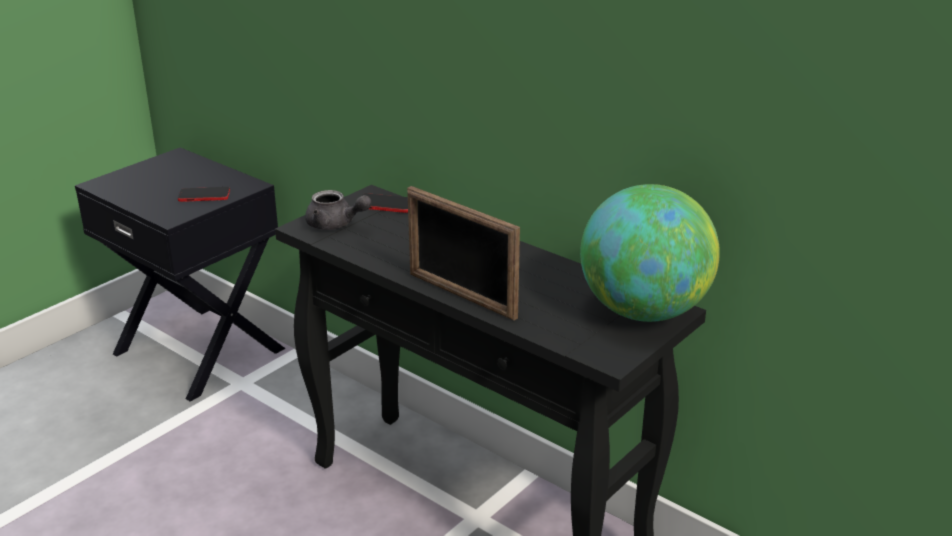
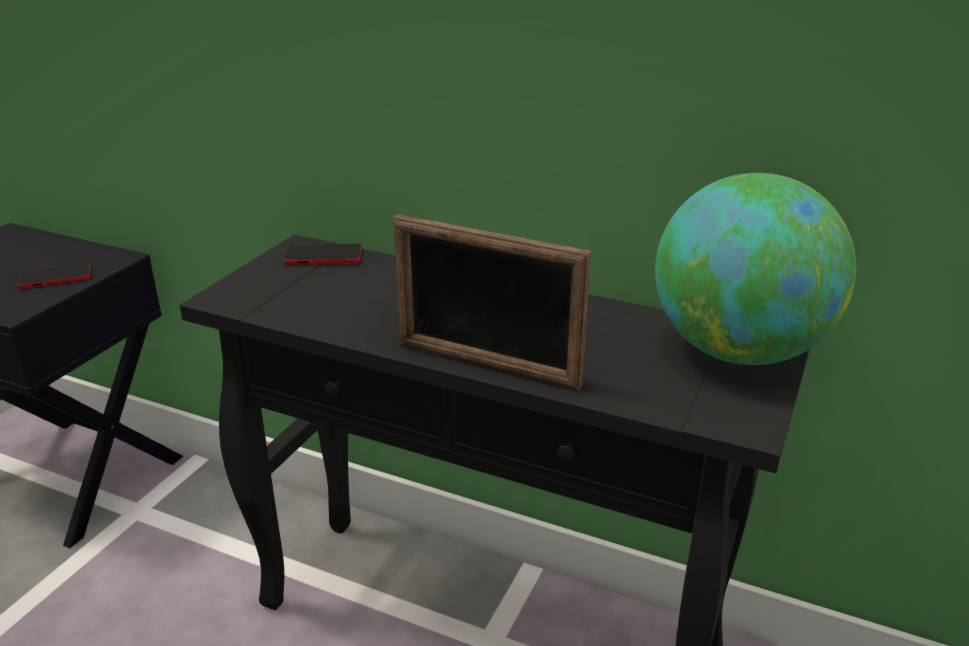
camera: 15 degrees left, 0 degrees up
grey teapot [305,190,372,230] -> none

